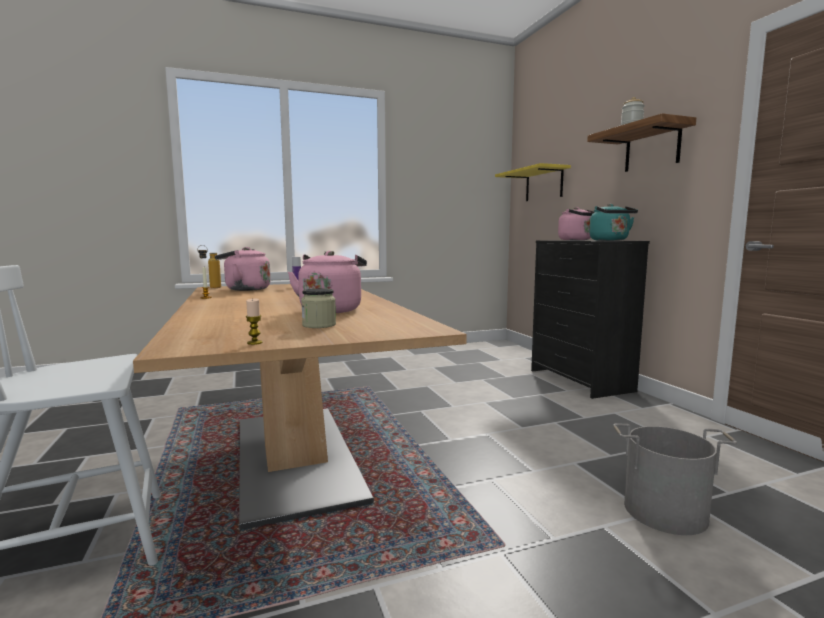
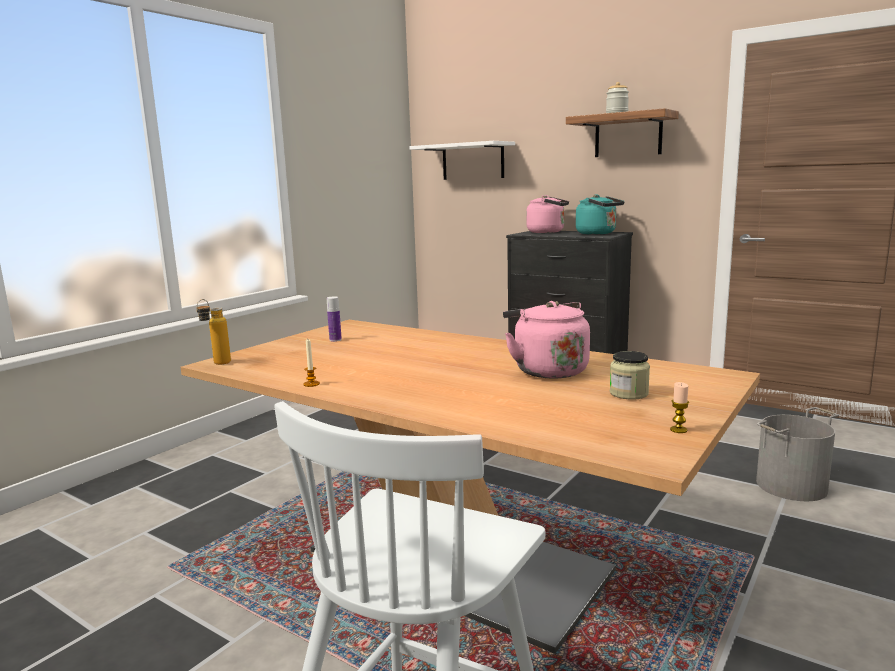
camera: 35 degrees left, 5 degrees up
pink kettle [215,247,271,291] -> none
yellow shelf [495,163,571,201] -> white shelf [409,141,515,180]

